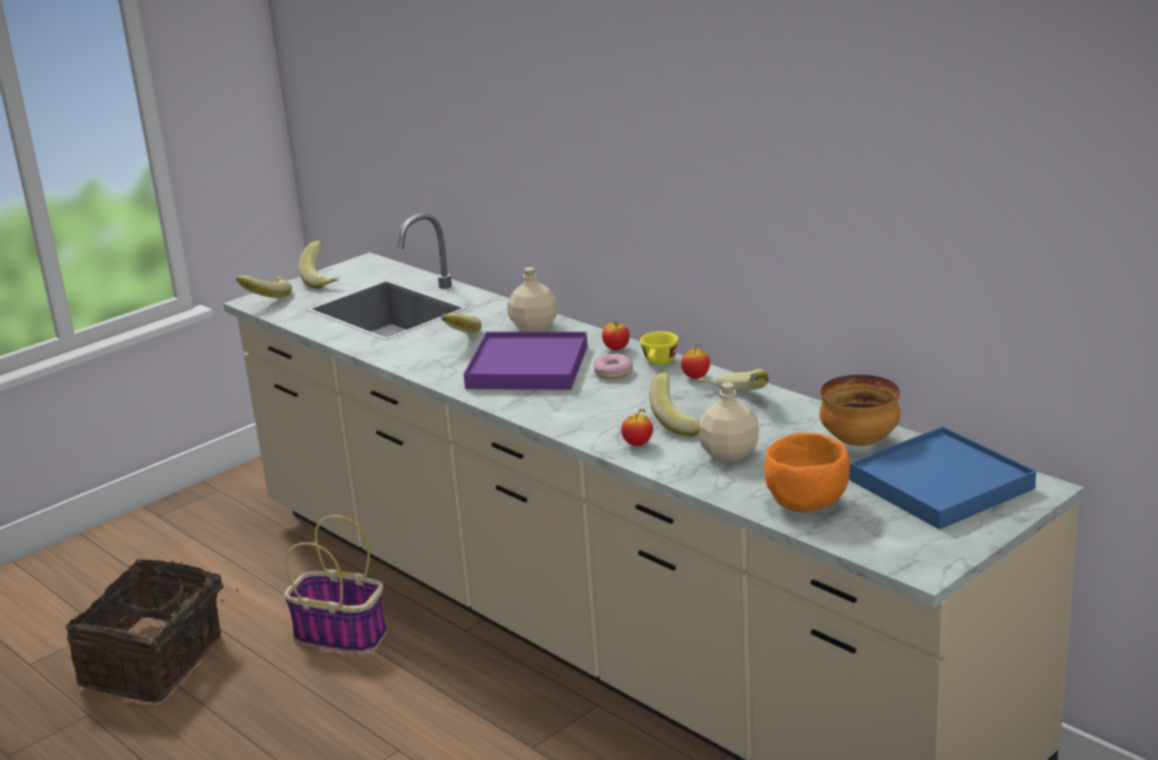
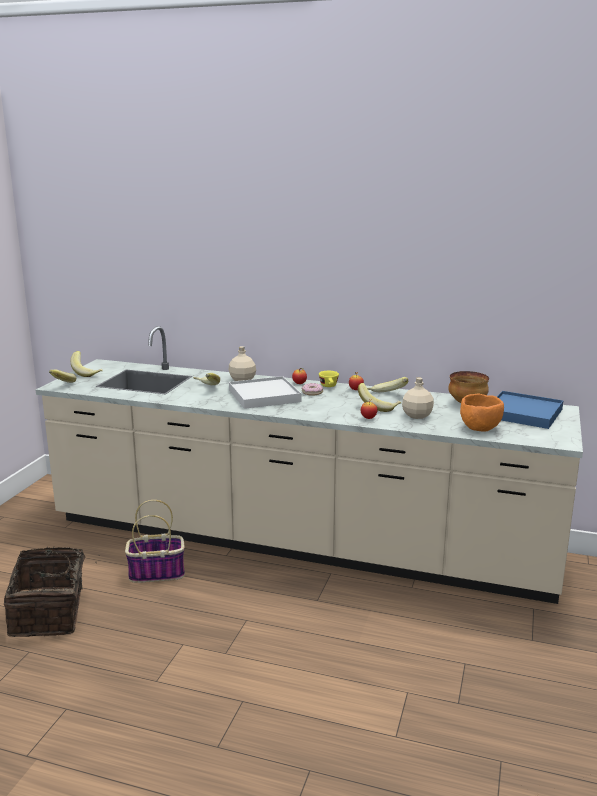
camera: 30 degrees left, 5 degrees down
purple tray [464,332,588,390] -> white tray [229,376,302,409]

